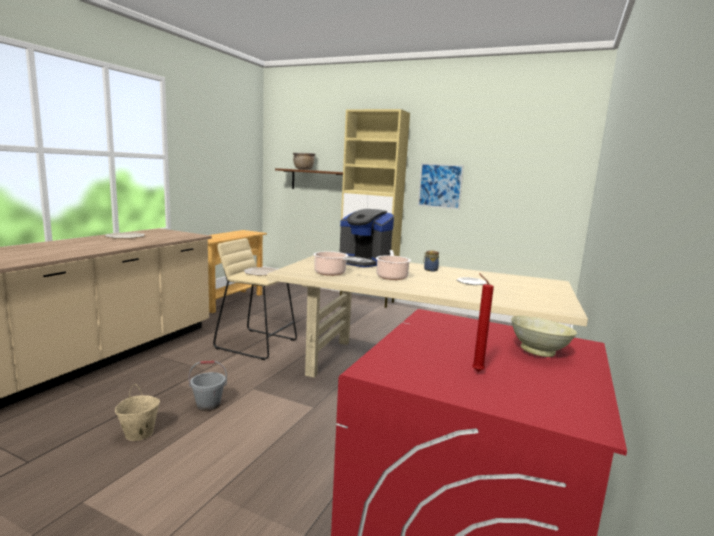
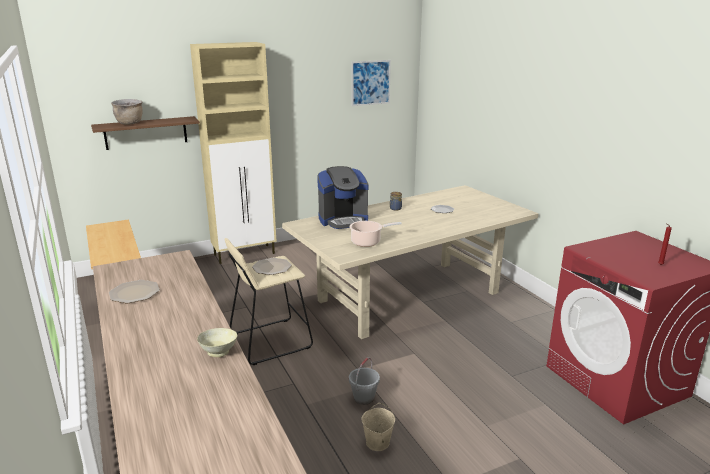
camera: 50 degrees left, 10 degrees up
cooking pot [376,250,411,280] -> none
picture [418,163,464,209] -> picture moved to [351,60,391,106]
beige bowl [511,315,577,357] -> beige bowl moved to [197,328,237,357]

